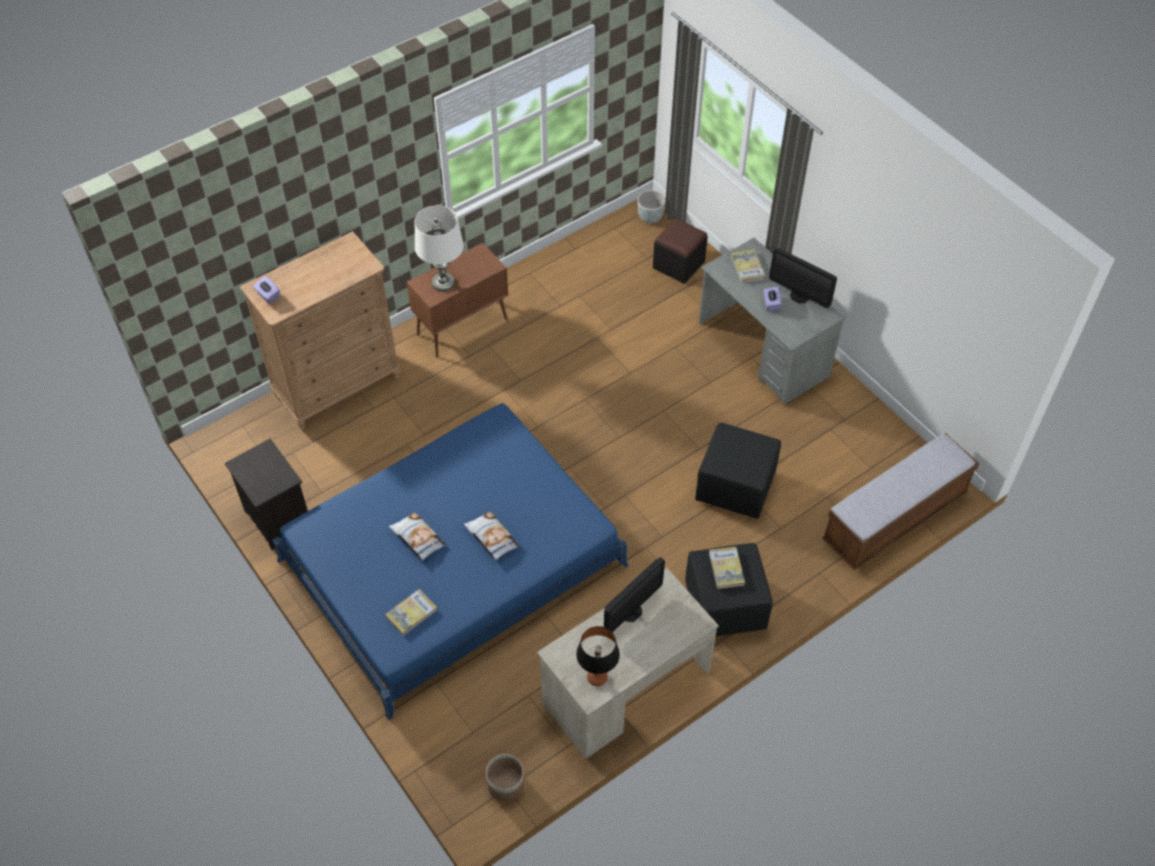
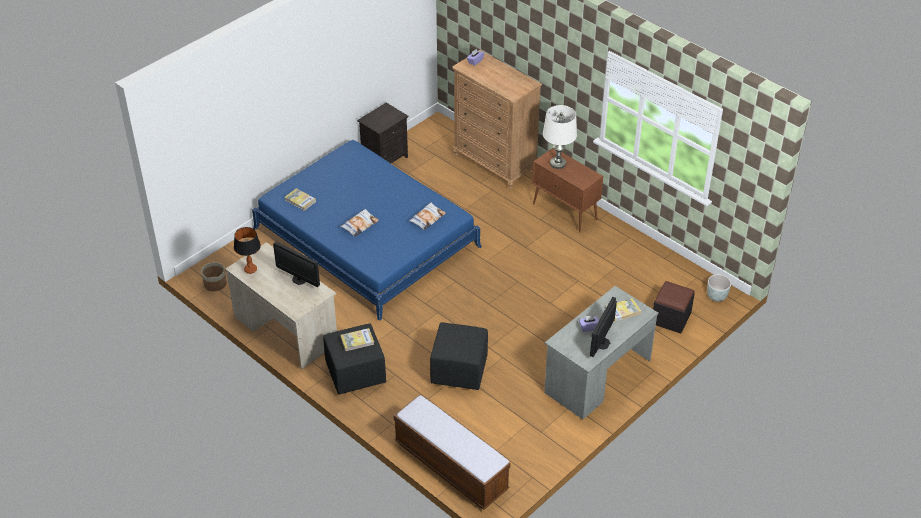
camera: 80 degrees right, 10 degrees down
pillow [389,512,446,561] -> pillow moved to [409,202,446,230]

